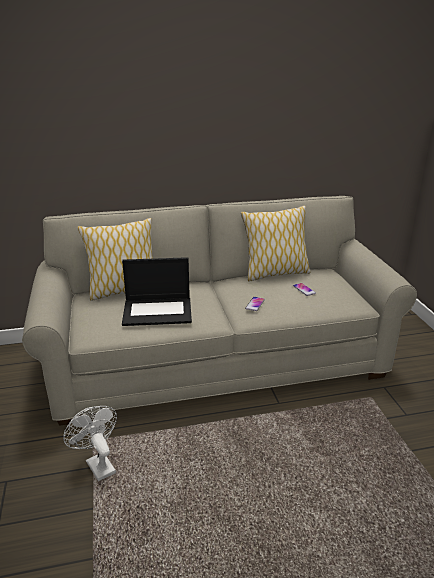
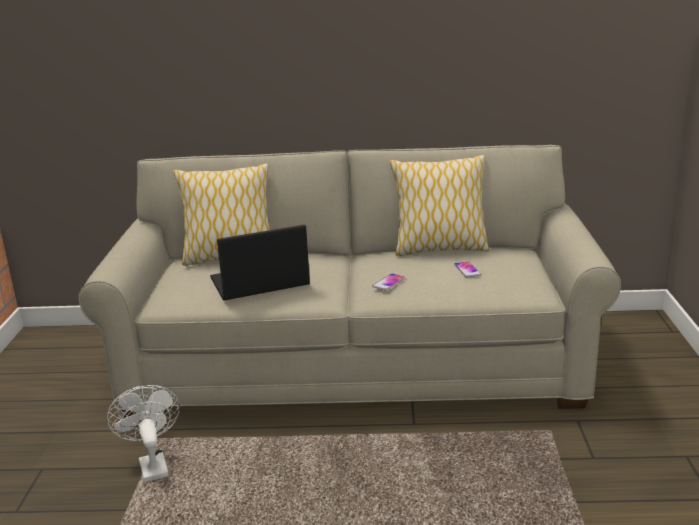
camera: 15 degrees right, 5 degrees down
laptop [122,257,192,326] -> laptop turned 150 degrees clockwise [210,225,310,301]

